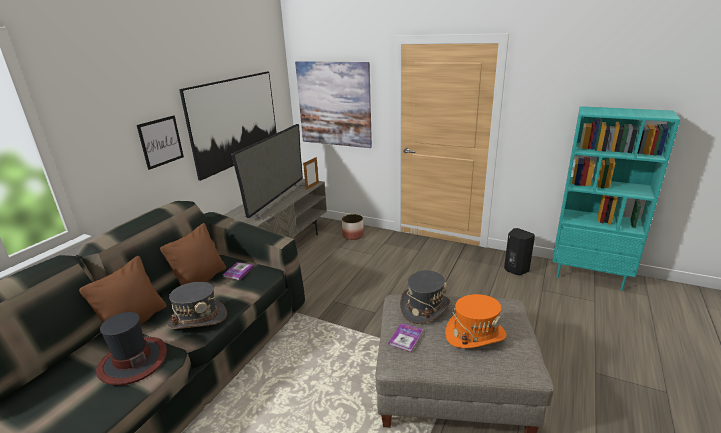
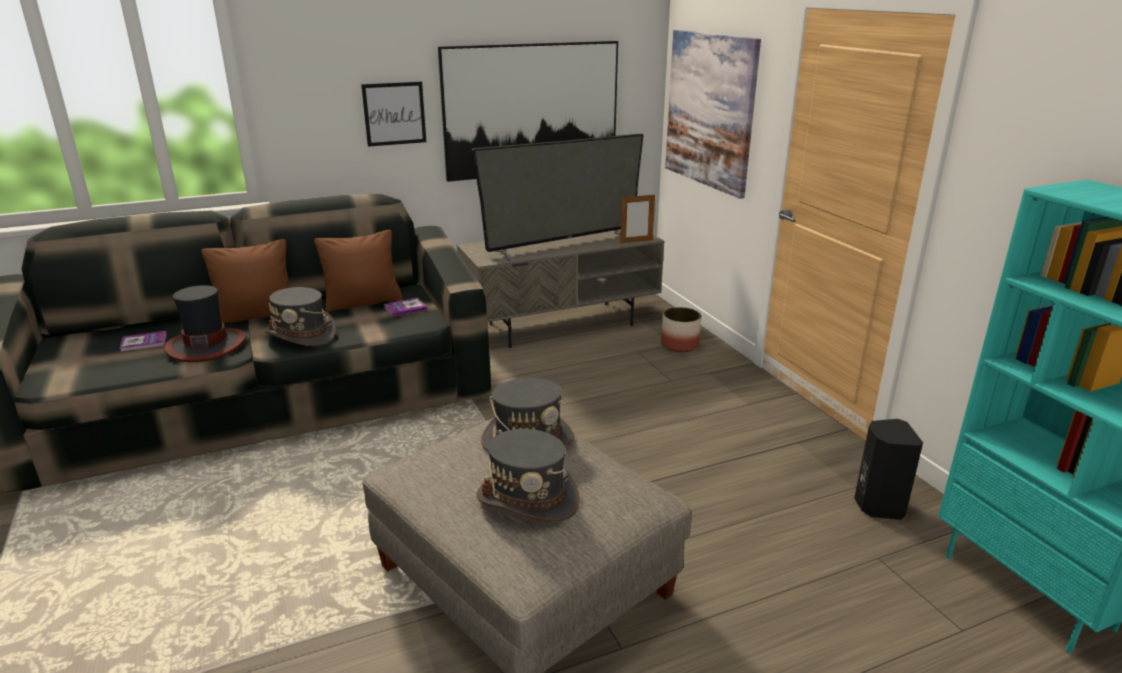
camera: 40 degrees right, 0 degrees up
book [388,323,423,352] -> book moved to [120,331,167,352]
orange hat [445,294,507,348] -> grey hat [476,429,580,522]

